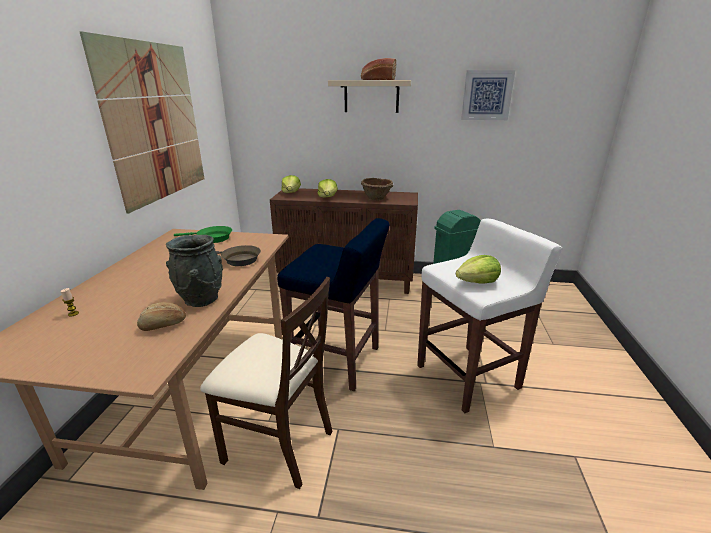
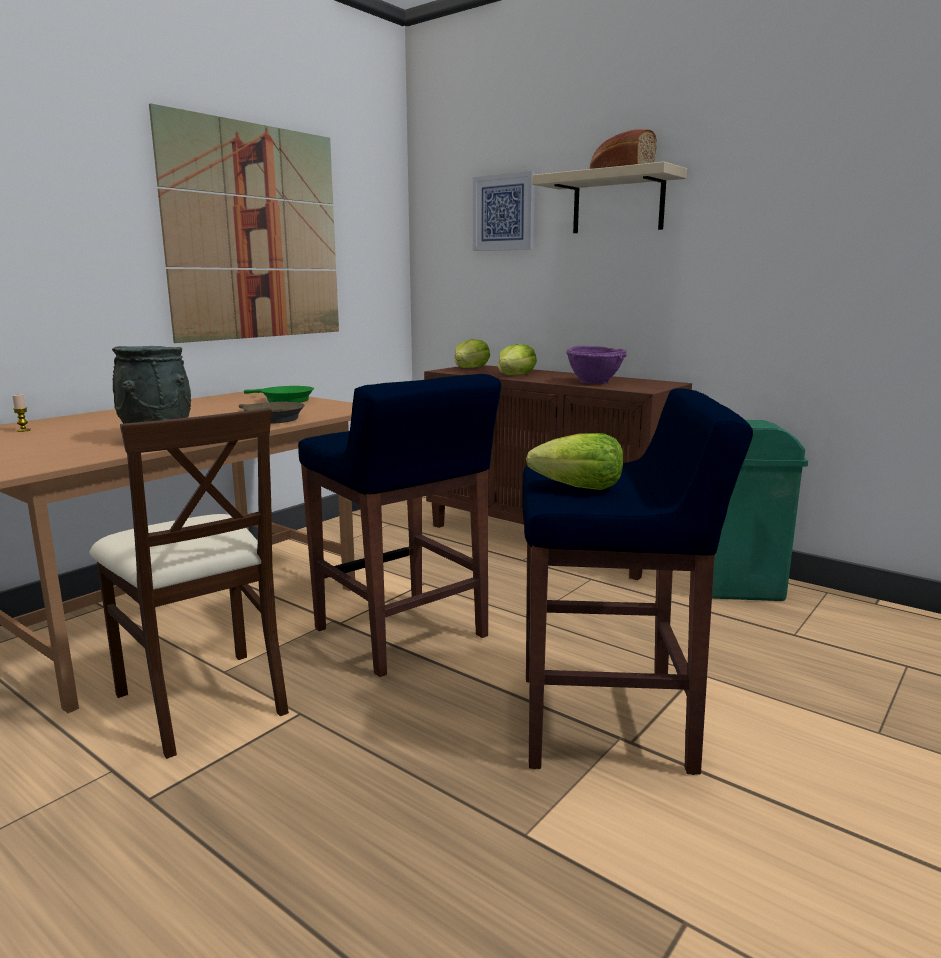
camera: 30 degrees right, 10 degrees down
bread [137,302,186,331] -> none
brown bowl [361,178,393,200] -> purple bowl [566,346,627,384]
white stool [417,219,562,413] -> blue stool [522,388,753,775]
picture [461,70,515,120] -> picture moved to [473,171,535,251]

